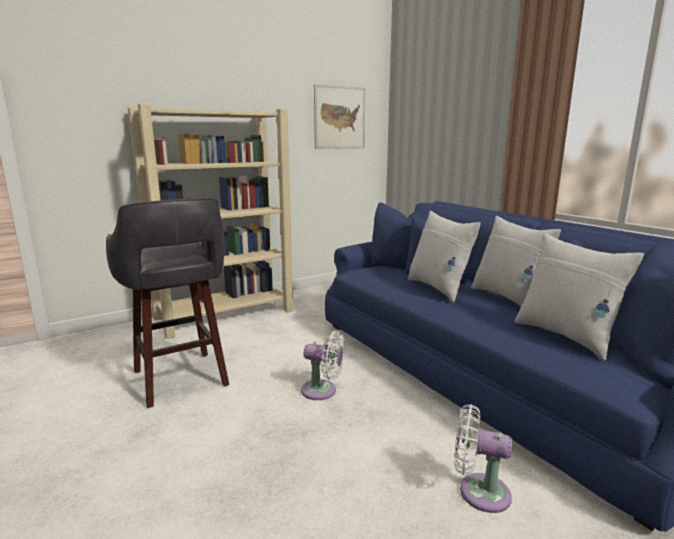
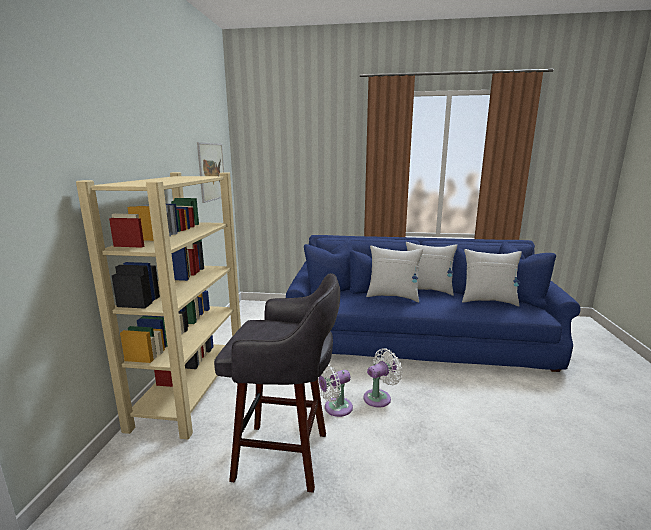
camera: 50 degrees left, 0 degrees up
white fan [454,404,512,513] -> white fan moved to [318,364,353,417]

